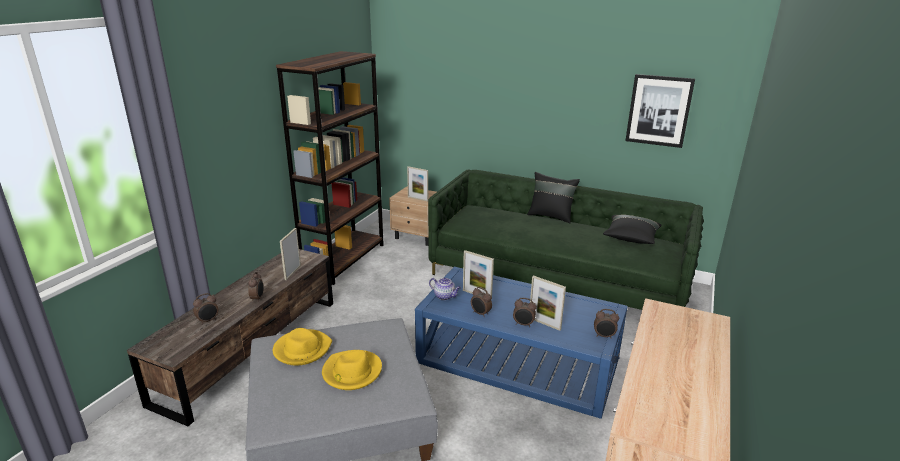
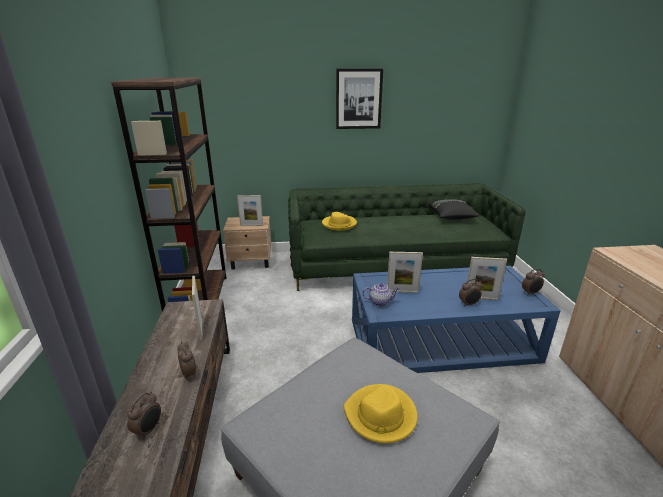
camera: 30 degrees left, 0 degrees up
yellow hat [273,328,332,365] -> yellow hat moved to [322,212,357,231]
alarm clock [471,287,492,317] -> none
black pillow [527,172,580,223] -> none
picture [625,74,695,148] -> picture moved to [336,69,383,129]

